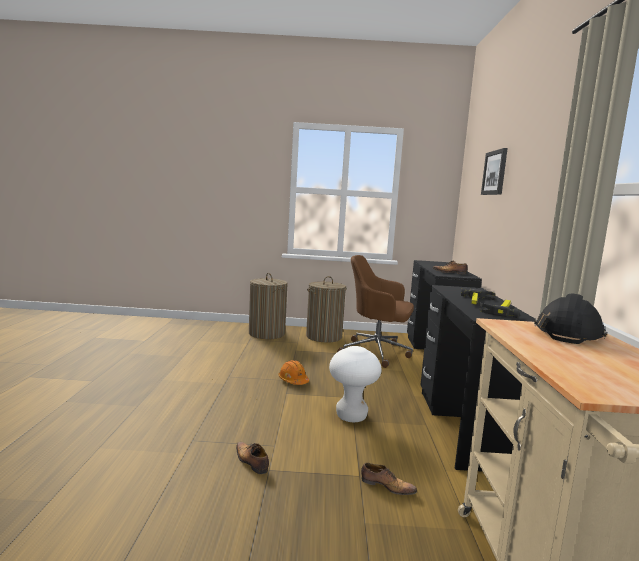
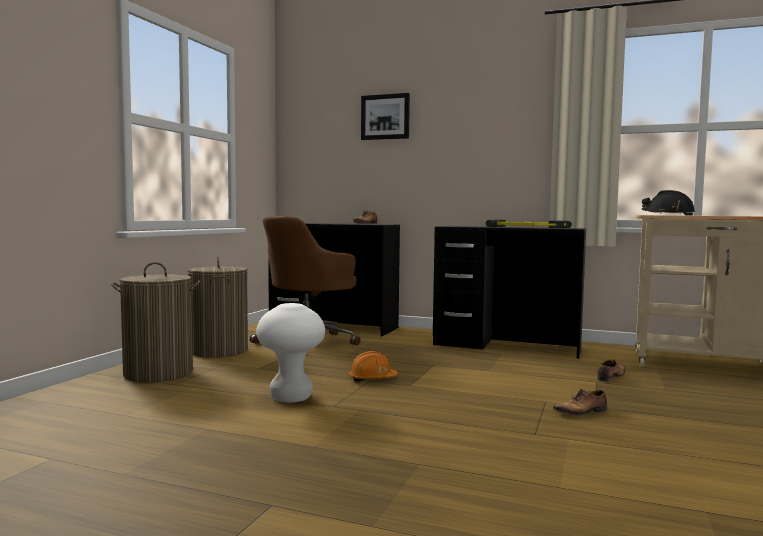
camera: 70 degrees left, 5 degrees down
white stool [329,346,381,422] -> white stool moved to [256,303,325,403]

